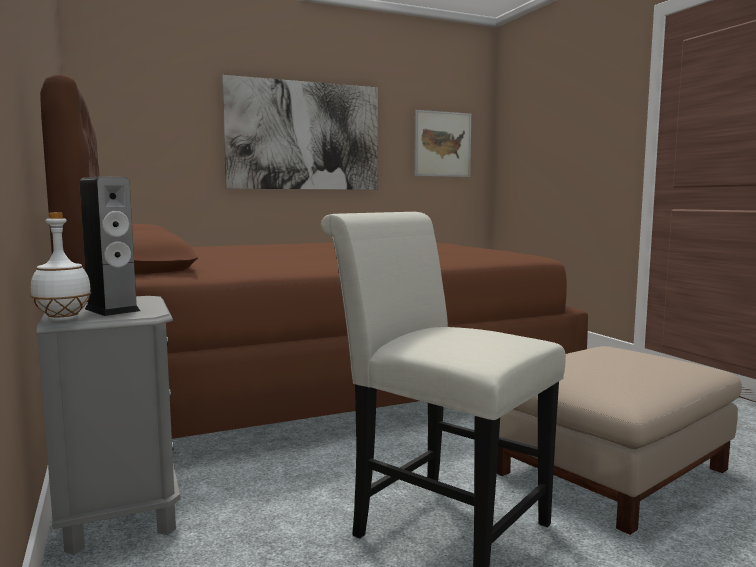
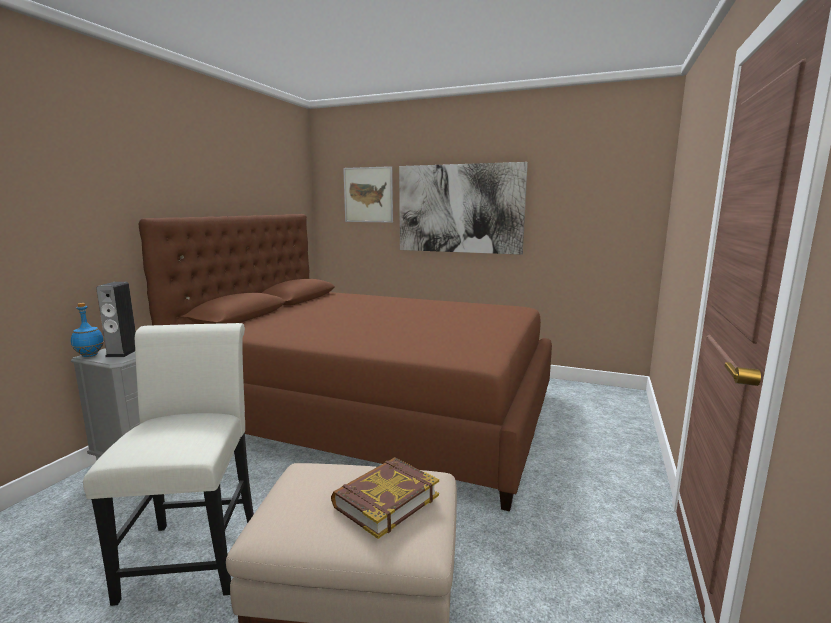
camera: 45 degrees right, 5 degrees up
white bottle [31,212,91,321] -> blue bottle [71,303,104,357]
picture [414,110,471,177] -> picture moved to [343,166,393,223]
none -> book [331,457,439,539]

